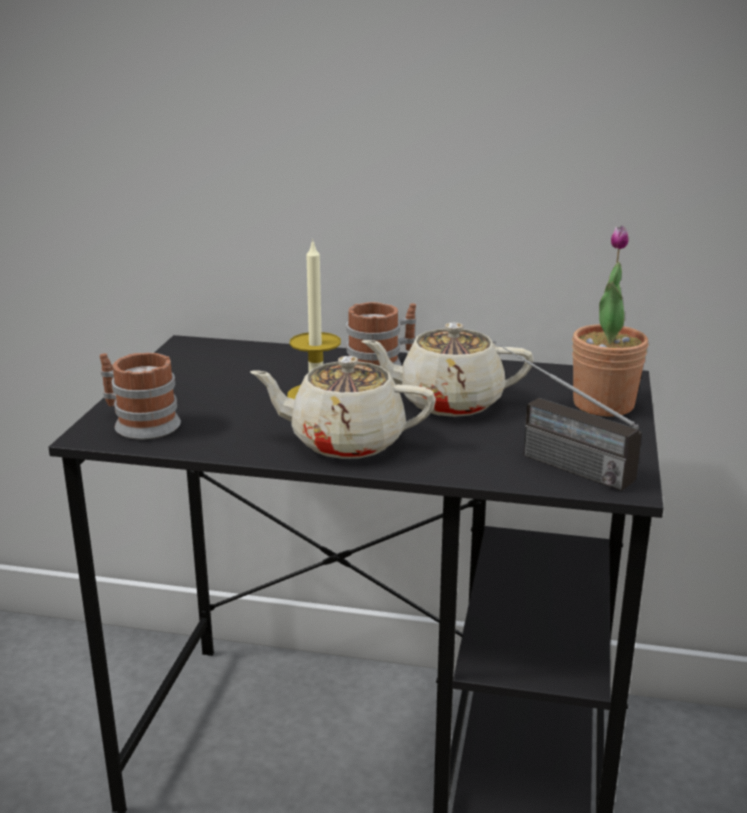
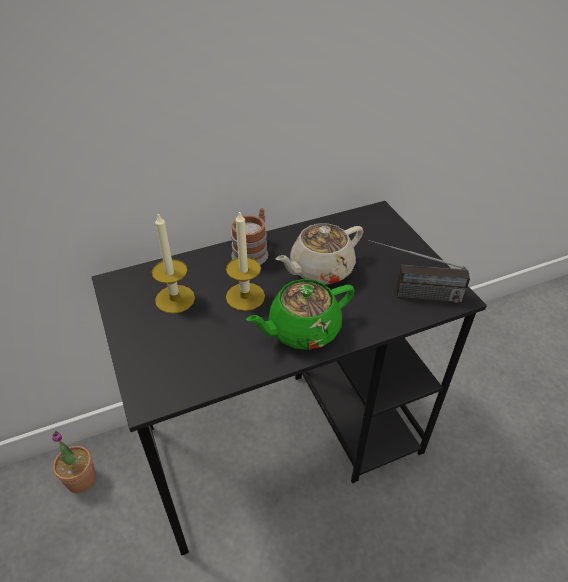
camera: 35 degrees left, 20 degrees up
mug [100,353,181,440] -> none
beige teapot [250,356,436,459] -> green teapot [246,279,355,350]
potted plant [572,226,648,416] -> potted plant moved to [52,431,96,493]
none -> candle [152,212,195,314]

